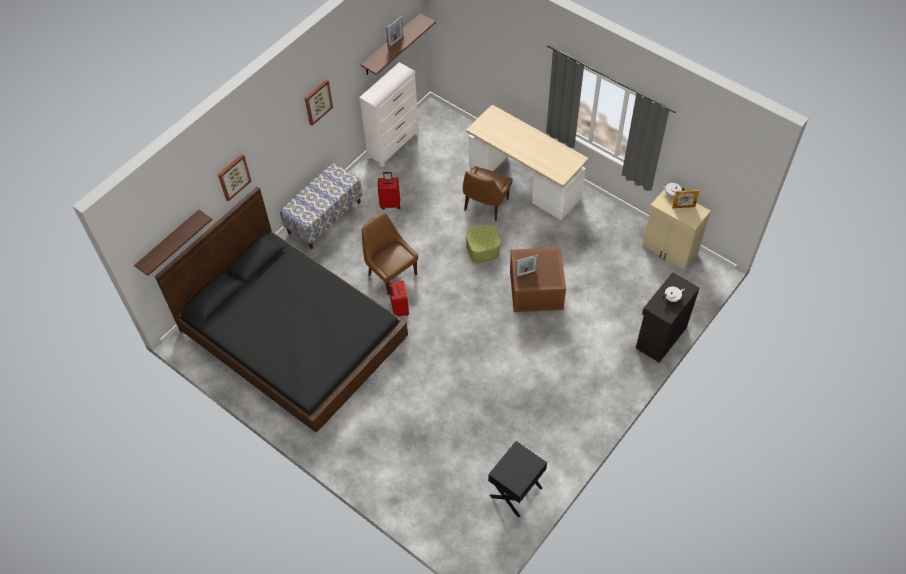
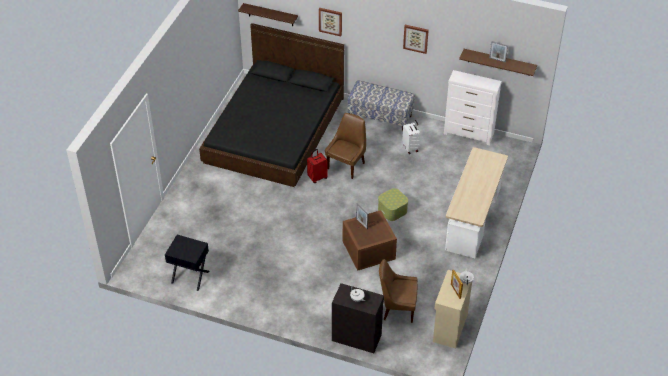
camera: 70 degrees right, 10 degrees down
red suitcase [378,172,401,210] -> white suitcase [402,120,420,154]
brown chair [463,166,513,221] -> brown chair moved to [379,259,417,323]

